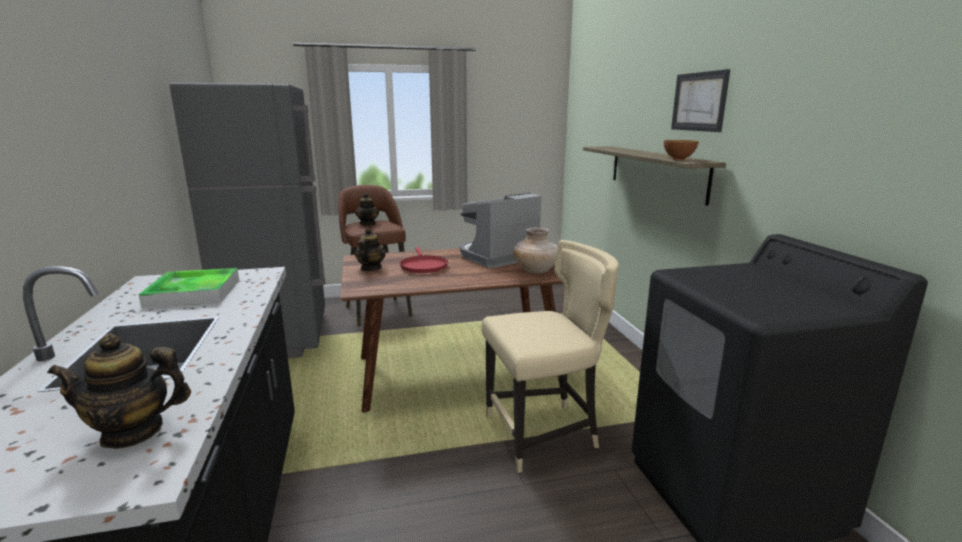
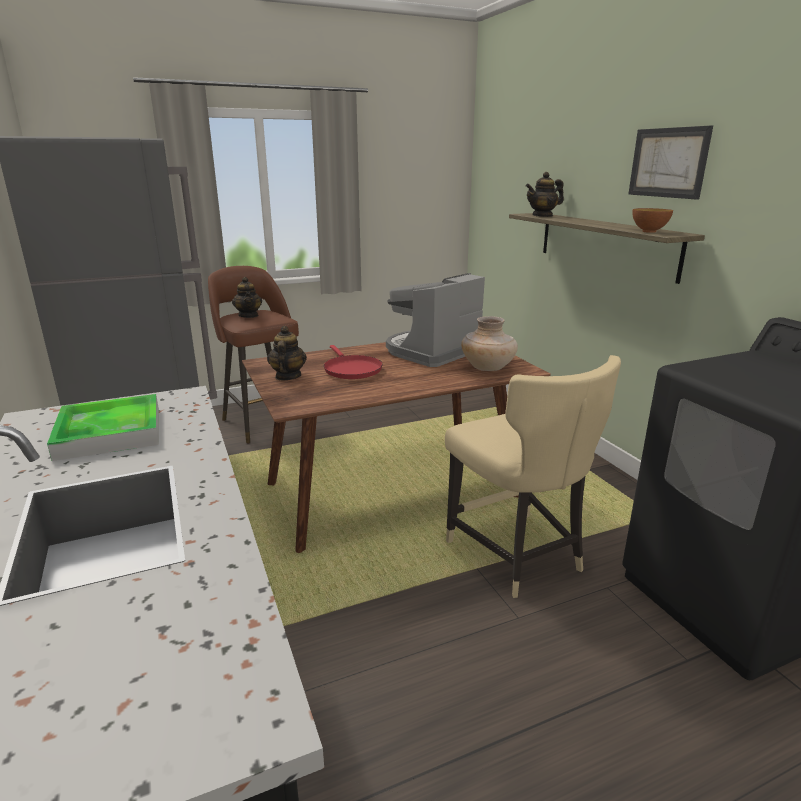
camera: 10 degrees left, 5 degrees up
teapot [47,334,191,449] -> teapot moved to [526,172,564,217]
beige chair [481,240,619,473] -> beige chair turned 90 degrees clockwise [445,355,621,598]

